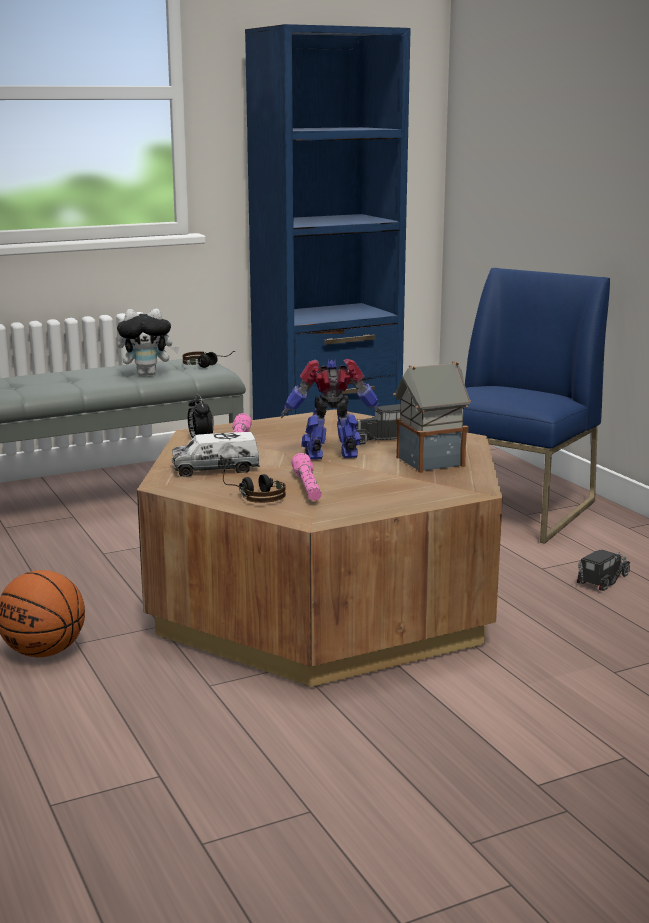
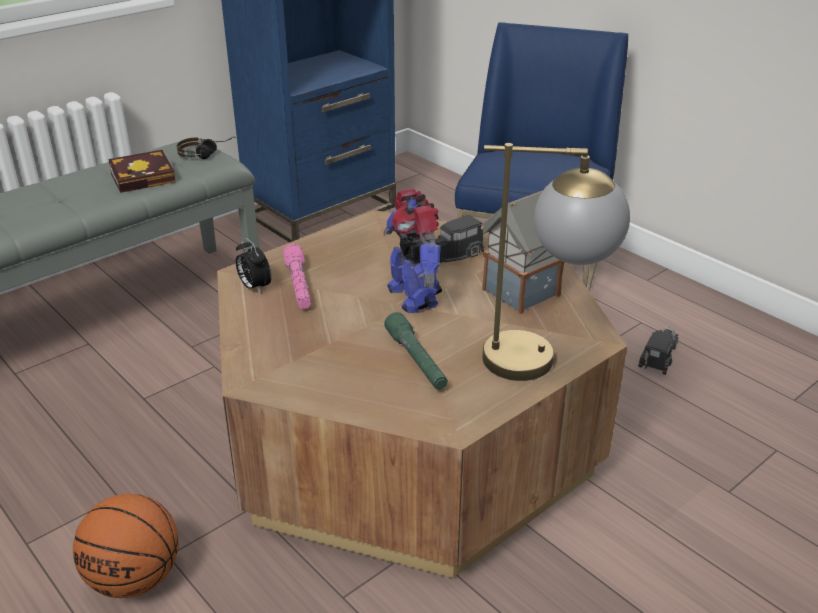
camera: 15 degrees left, 15 degrees up
plush toy [117,309,180,376] -> book [108,150,176,193]
toy truck [172,432,260,477] -> none
headphones [223,466,286,503] -> none
toy robot [281,358,381,460] -> toy robot turned 90 degrees counterclockwise [384,189,442,313]
pink flashlight [292,453,321,501] -> green flashlight [384,312,448,390]
none -> table lamp [483,143,630,381]

